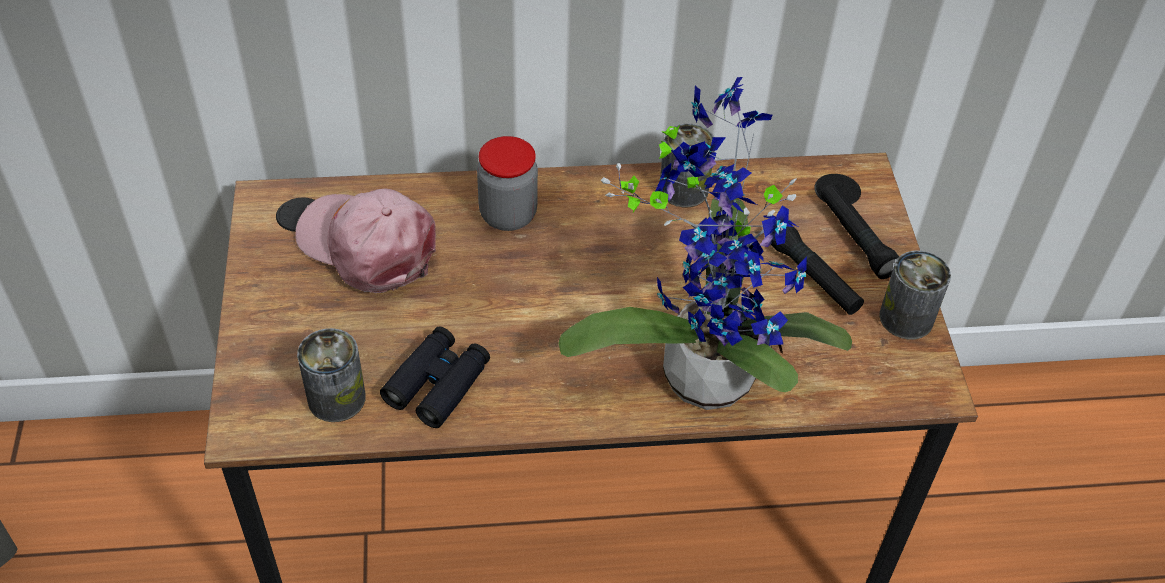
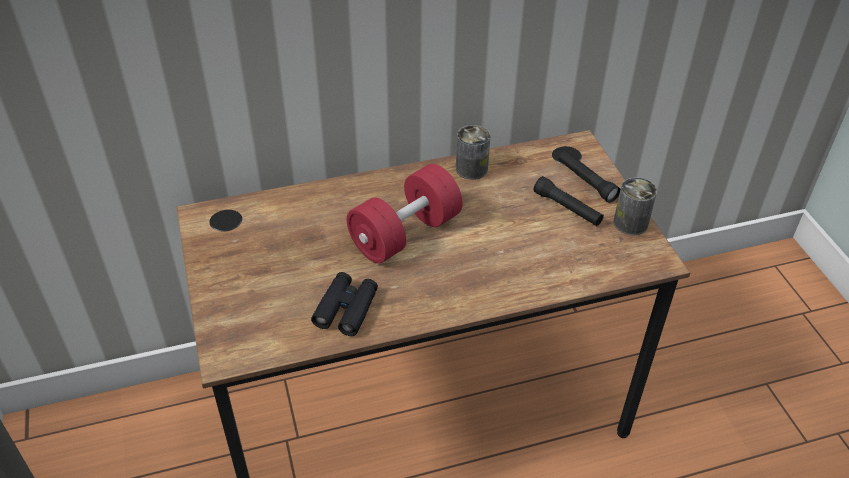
camera: 10 degrees left, 5 degrees down
pink cap [295,189,436,293] -> none
can [297,328,366,422] -> none
jar [477,136,538,231] -> none
potted plant [558,77,852,410] -> none
none -> red dumbbell [347,164,463,263]

